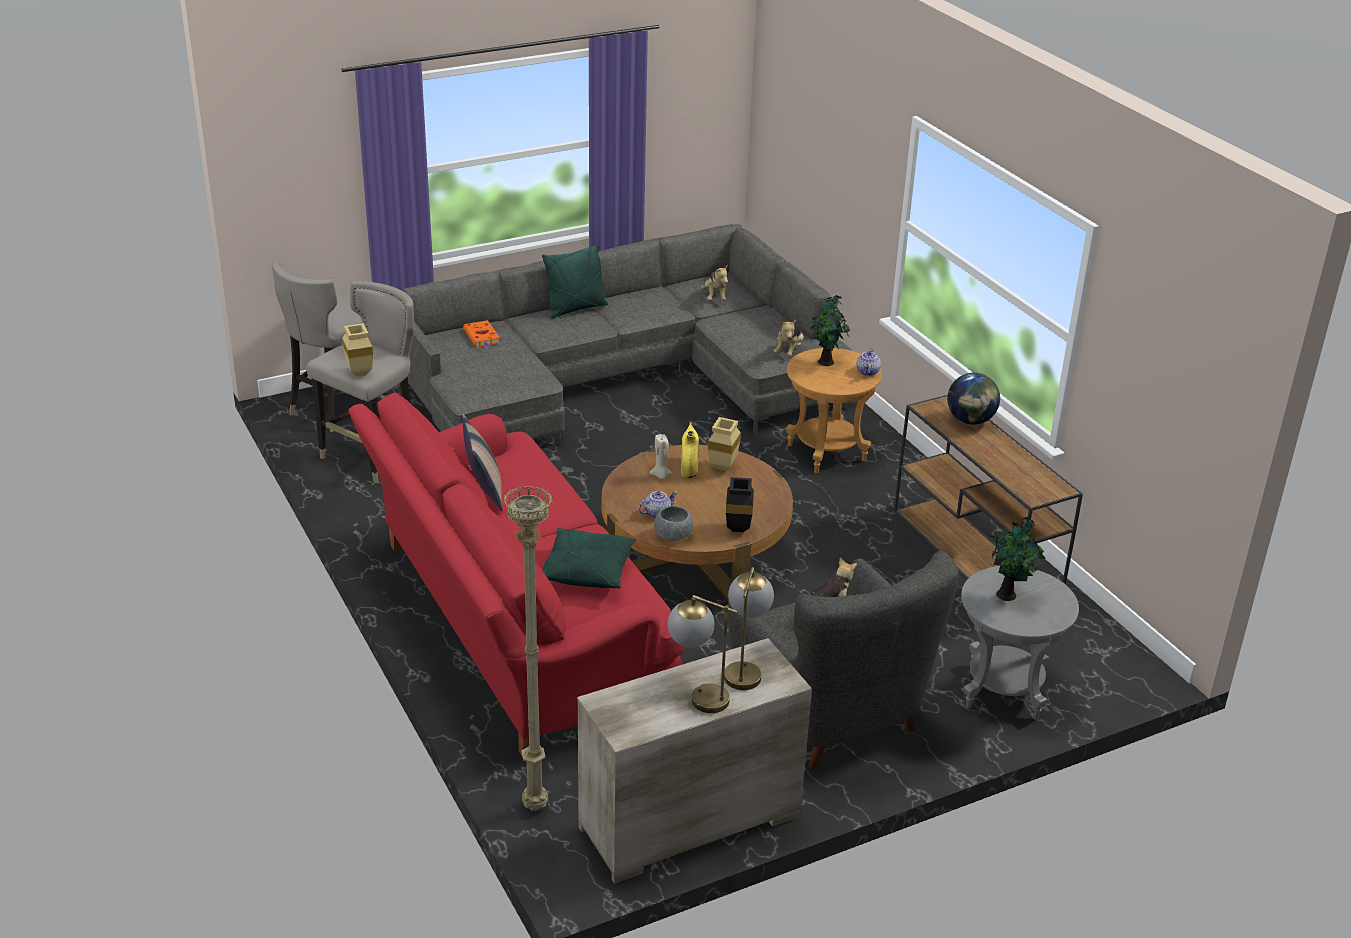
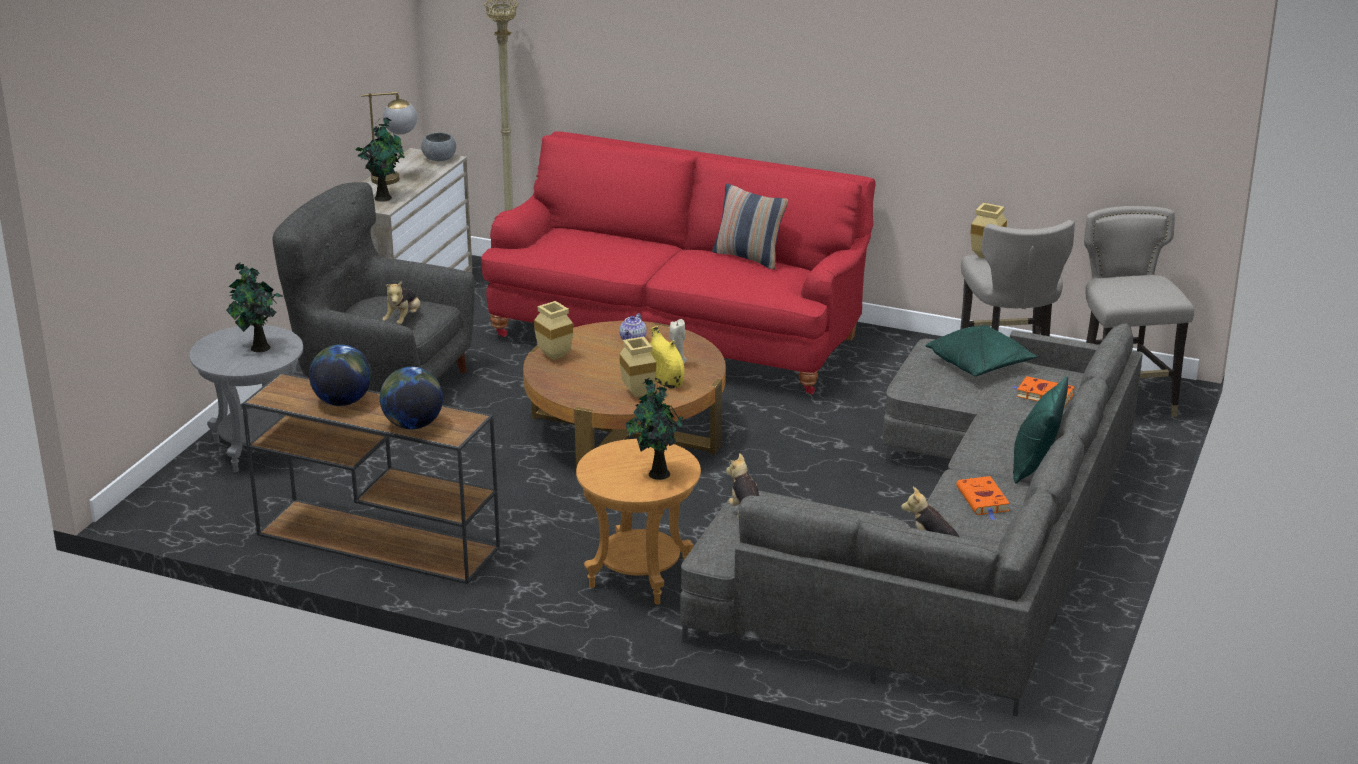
camera: 140 degrees right, 5 degrees down
green pillow [542,528,636,588] -> green pillow moved to [926,325,1037,376]
grey bowl [654,506,693,541] -> grey bowl moved to [421,132,456,161]
table lamp [724,567,774,690] -> potted plant [355,117,405,202]
black vase [726,477,754,532] -> beige vase [534,301,573,360]
teapot [856,348,881,376] -> none
none -> globe [309,344,372,406]
none -> orange book [956,476,1010,520]

